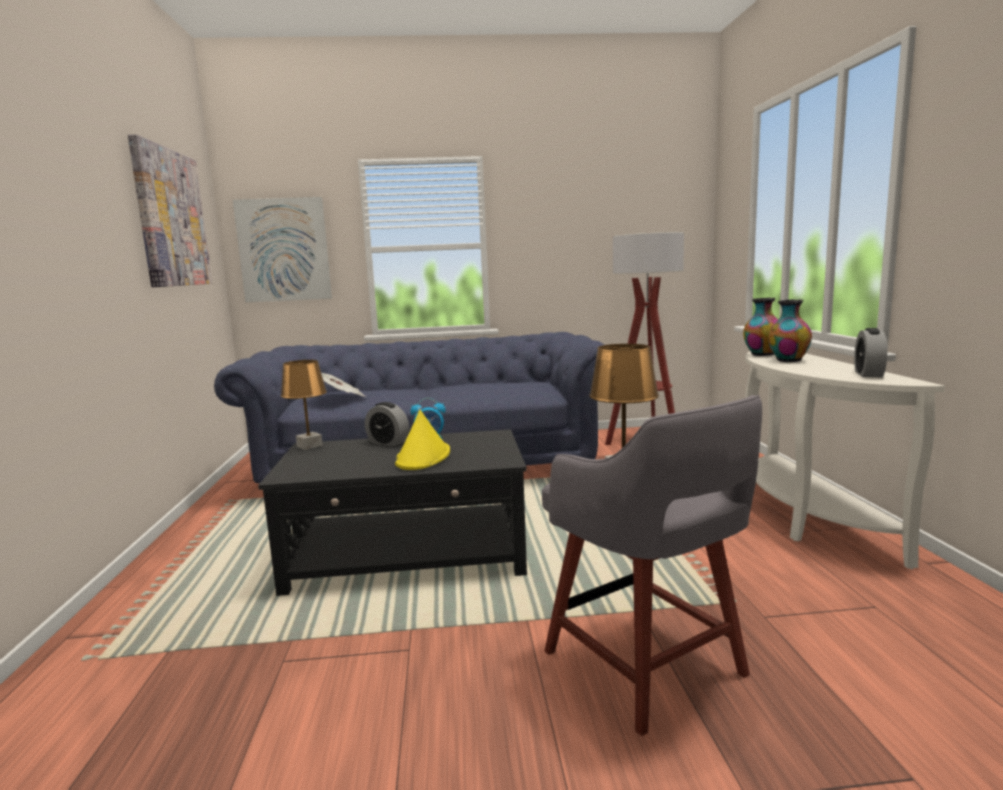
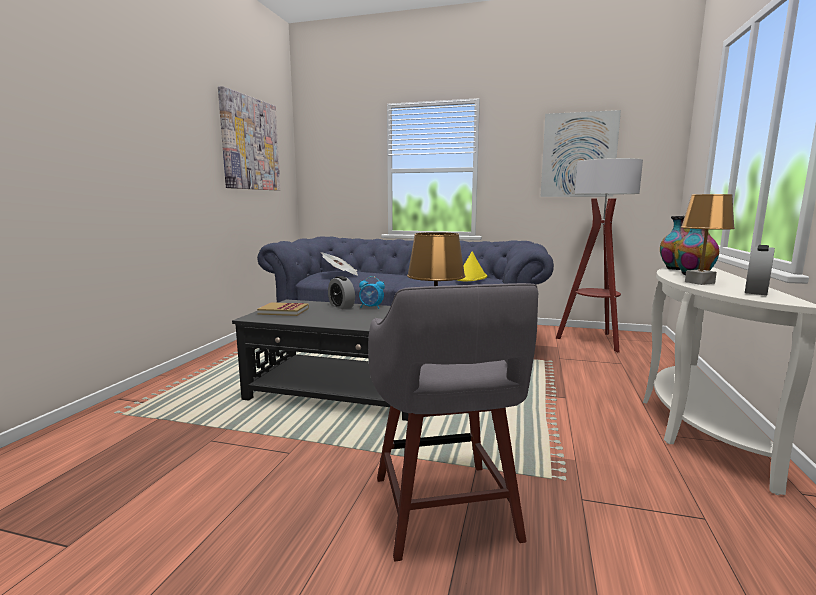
camera: 20 degrees right, 0 degrees up
picture [233,197,332,302] -> picture moved to [541,110,621,197]
brown table lamp [281,360,327,450] -> brown table lamp moved to [681,194,735,285]
yellow hat [395,410,450,470] -> yellow hat moved to [457,252,487,281]
none -> book [257,302,309,316]

